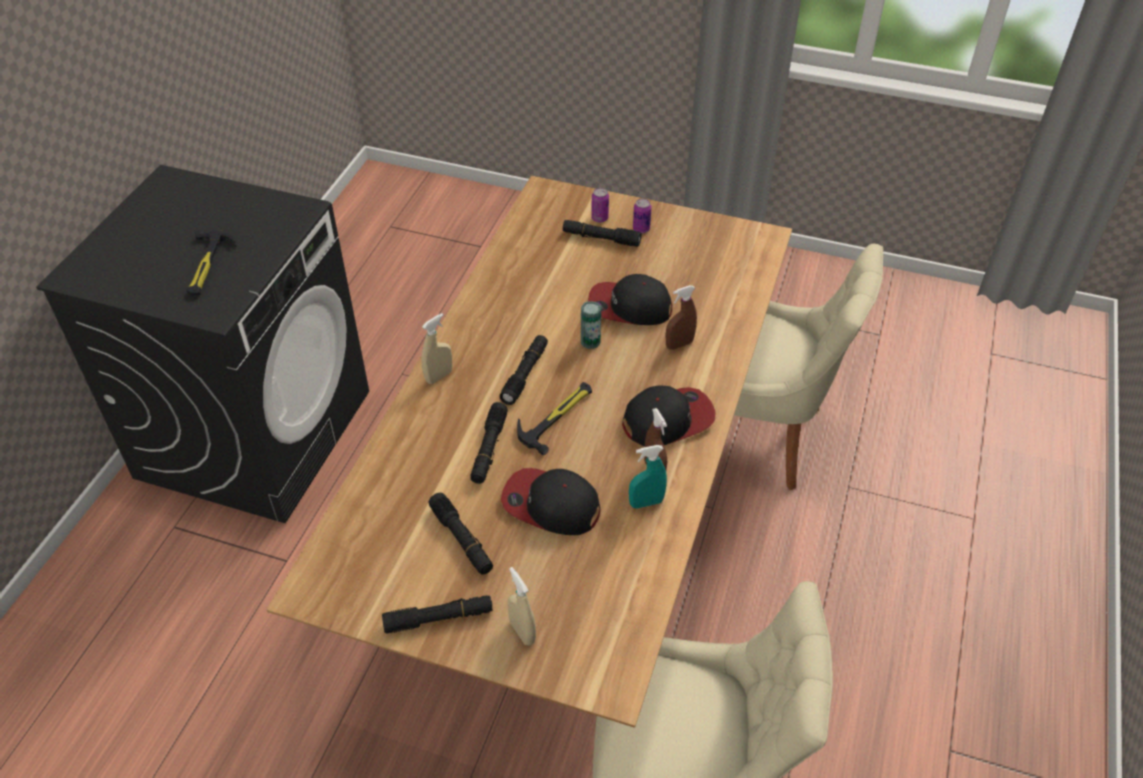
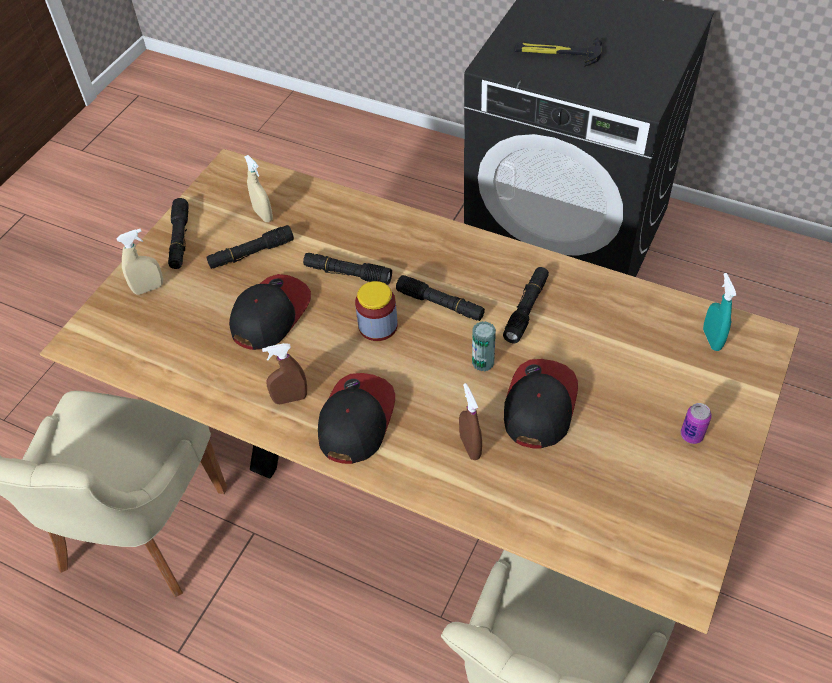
camera: 100 degrees right, 5 degrees up
beige spray bottle [421,313,452,384] -> beige spray bottle moved to [244,155,273,222]
hammer [517,382,592,455] -> jar [355,281,398,341]
black flashlight [563,220,642,247] -> black flashlight moved to [503,267,549,343]
can [591,188,609,223] -> none
cap [622,386,716,446] -> cap turned 150 degrees counterclockwise [318,373,395,464]
turquoise spray bottle [629,445,667,509] -> turquoise spray bottle moved to [703,273,737,351]

